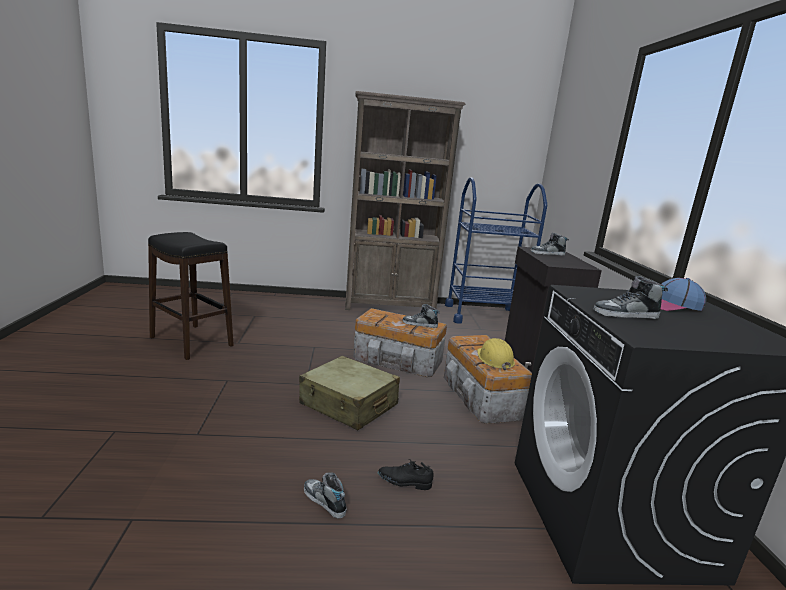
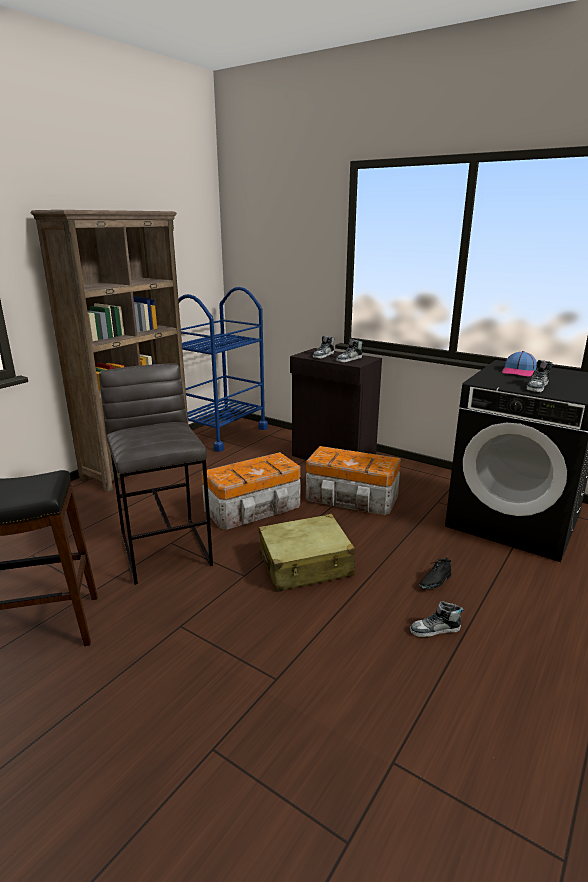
camera: 50 degrees left, 5 degrees up
shoe [403,304,440,328] -> shoe moved to [336,339,363,362]
yellow hard hat [477,338,515,370] -> none
none -> grey stool [99,363,213,585]

